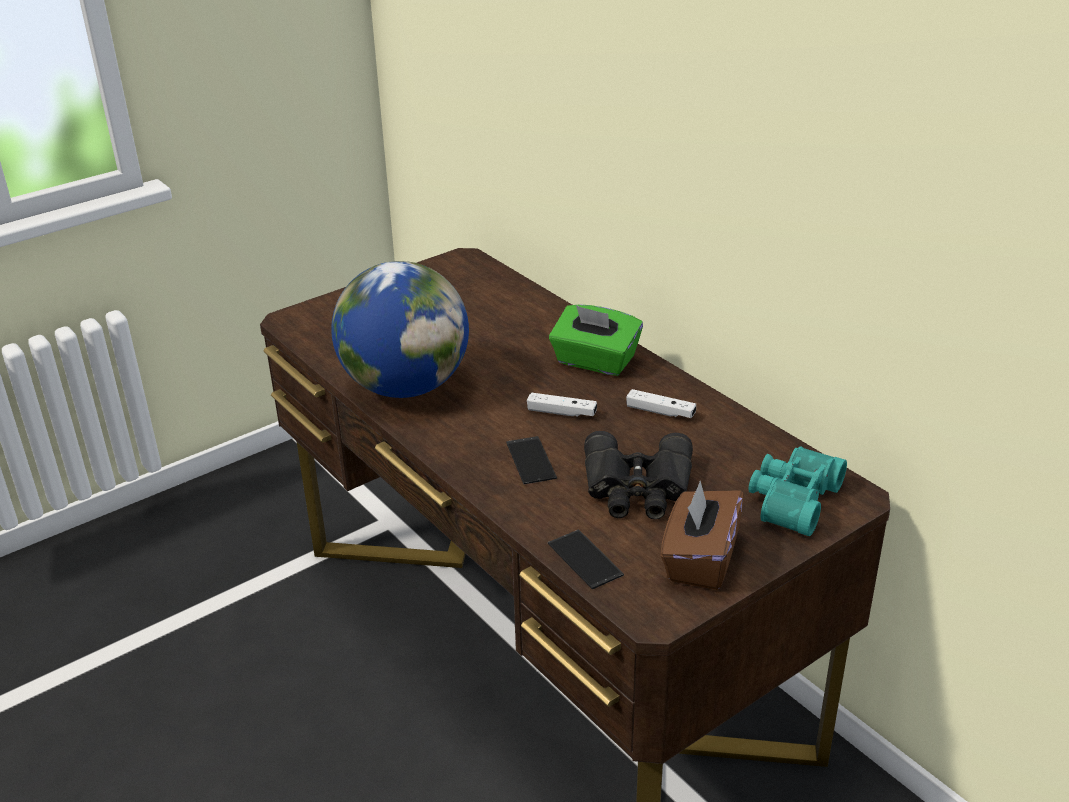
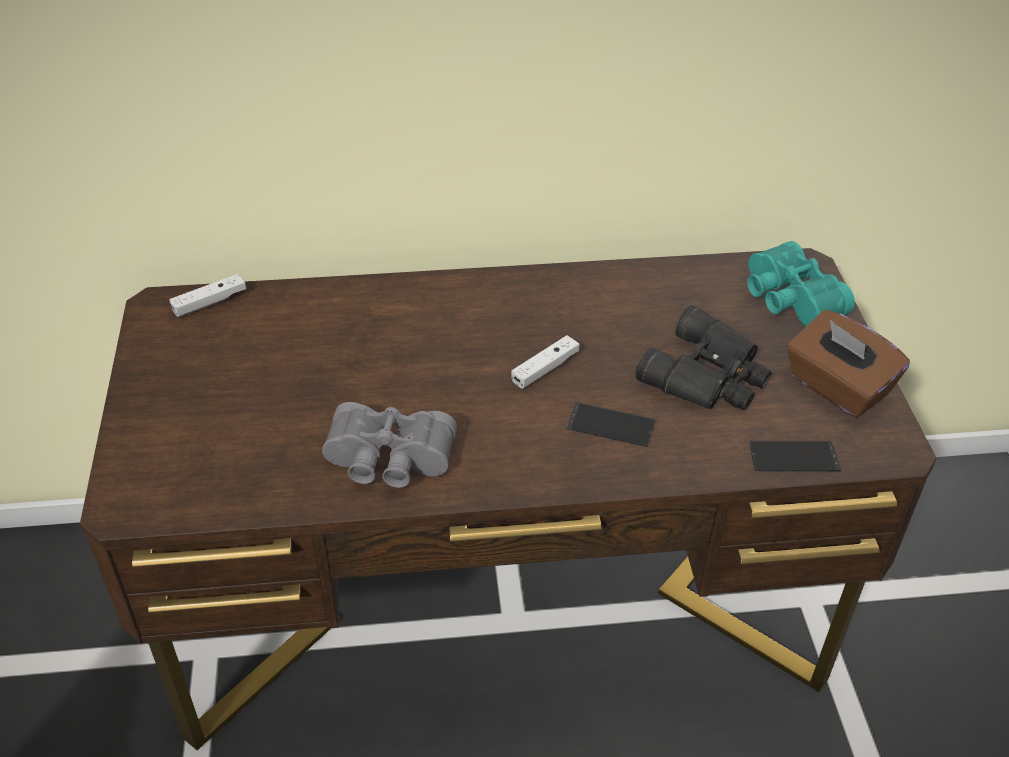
camera: 60 degrees left, 10 degrees up
globe [331,261,469,398] -> grey binoculars [322,402,457,488]
green tissue box [549,304,643,376] -> none
white game controller [626,389,696,418] -> white game controller moved to [169,274,246,317]

